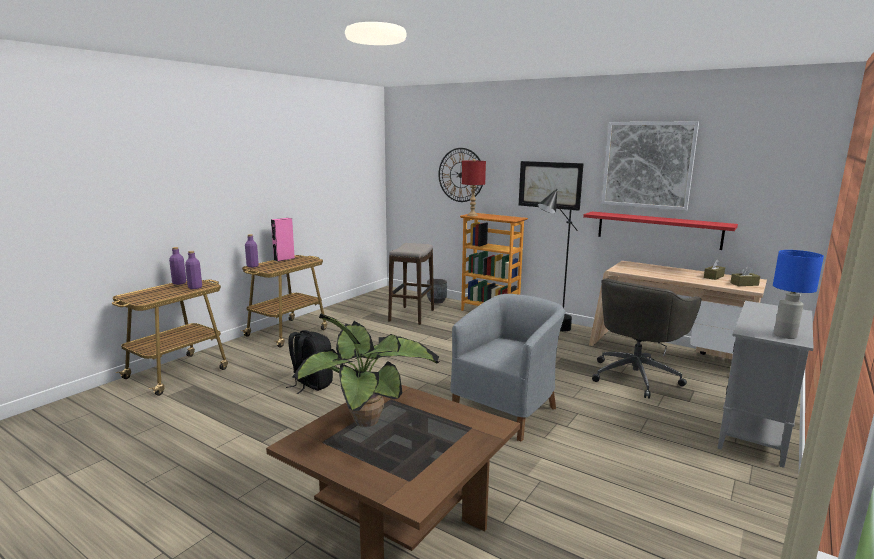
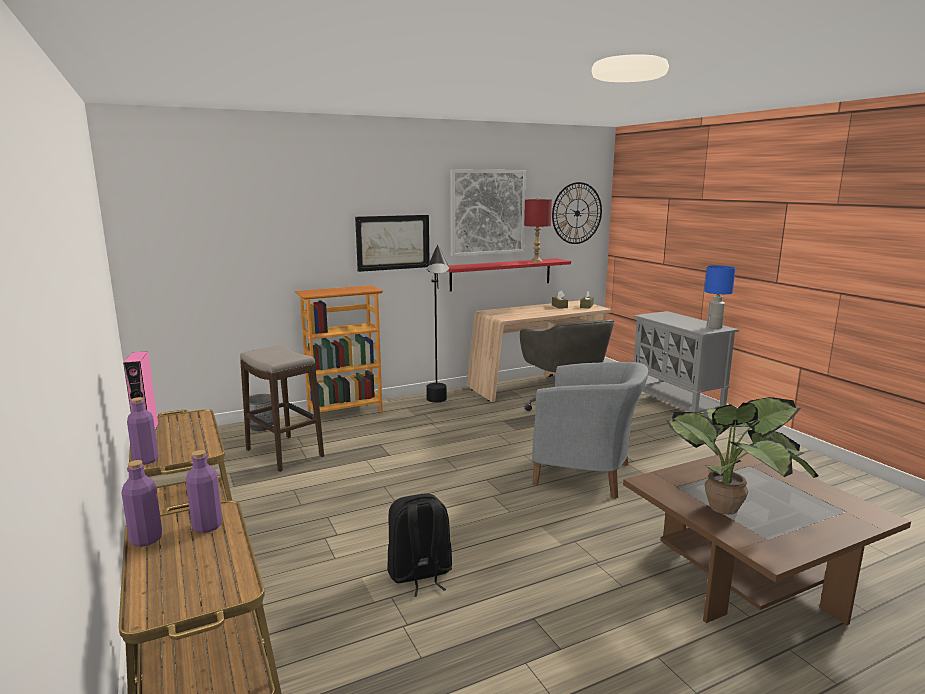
camera: 60 degrees left, 0 degrees up
wall clock [438,148,483,202] -> wall clock moved to [552,182,602,244]
grey armchair [450,294,565,441] -> grey armchair turned 135 degrees clockwise [532,362,648,499]
red table lamp [462,159,486,216] -> red table lamp moved to [524,197,552,262]

